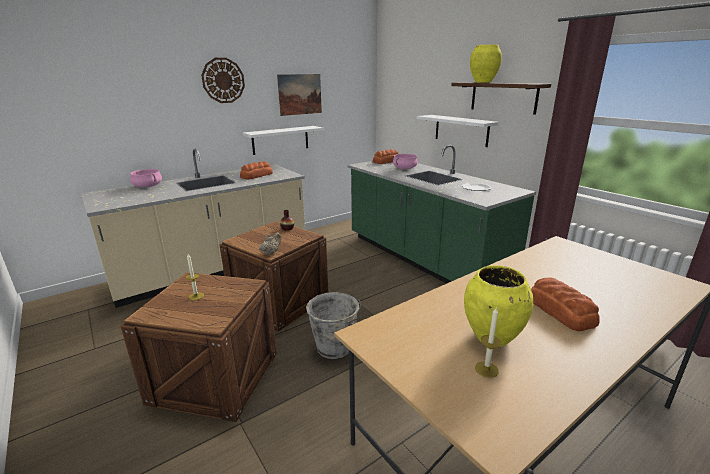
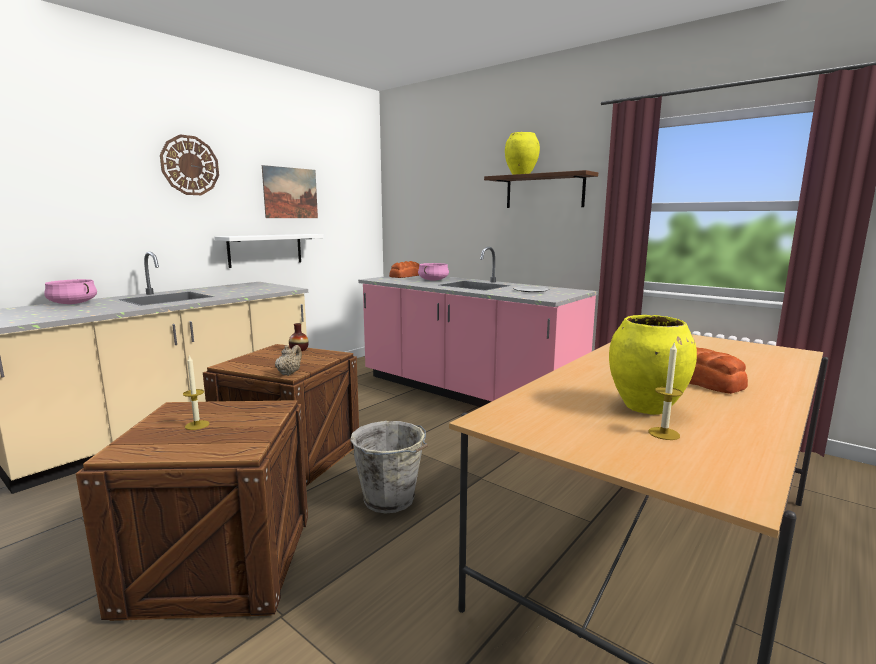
camera: 15 degrees left, 10 degrees down
bread [240,161,273,179] -> none
green counter [347,145,536,284] -> pink counter [358,247,598,407]
white shelf [417,115,499,147] -> none

